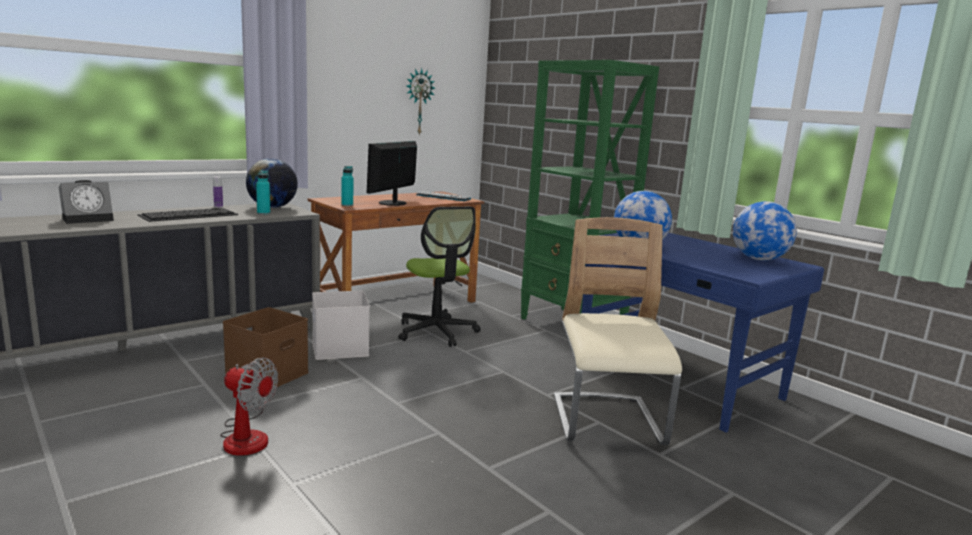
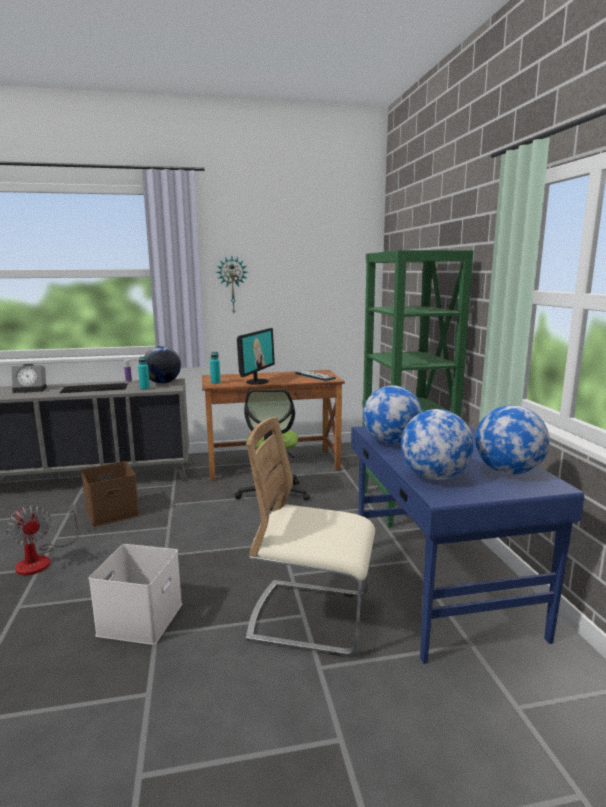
camera: 30 degrees right, 0 degrees up
white storage box [312,291,370,360] -> white storage box moved to [89,544,182,645]
monitor [367,141,417,206] -> monitor turned 150 degrees clockwise [237,328,275,385]
wall clock [406,68,435,136] -> wall clock moved to [216,256,247,313]
beige chair [554,217,682,445] -> beige chair turned 105 degrees counterclockwise [246,417,375,656]
none -> globe [401,409,474,480]

